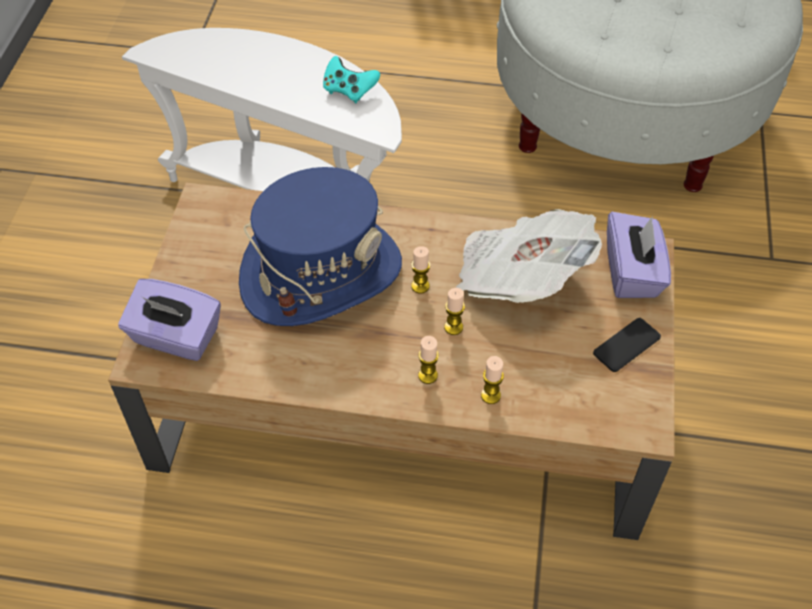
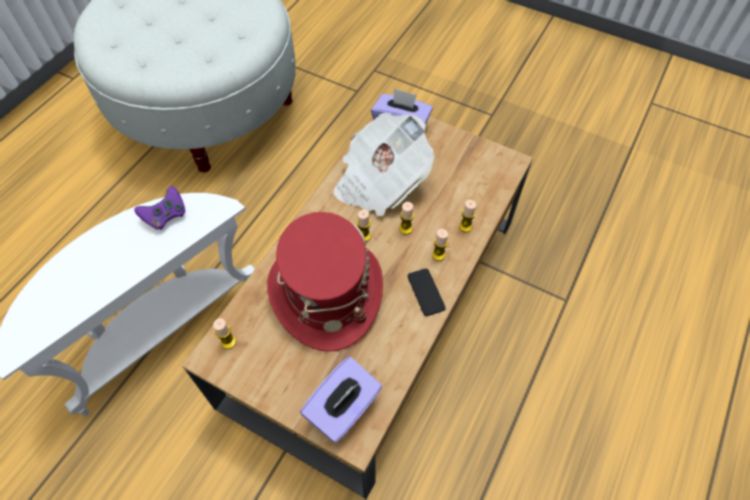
camera: 70 degrees left, 5 degrees up
blue hat [239,167,402,326] -> red hat [267,212,383,352]
turquoise game controller [323,56,380,103] -> purple game controller [134,186,185,230]
phone [593,318,661,372] -> phone moved to [407,268,446,316]
none -> candle [213,318,236,349]

